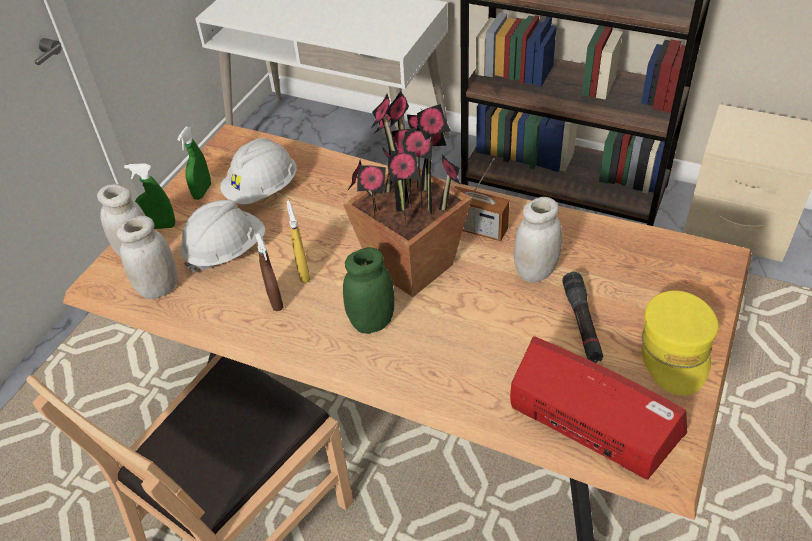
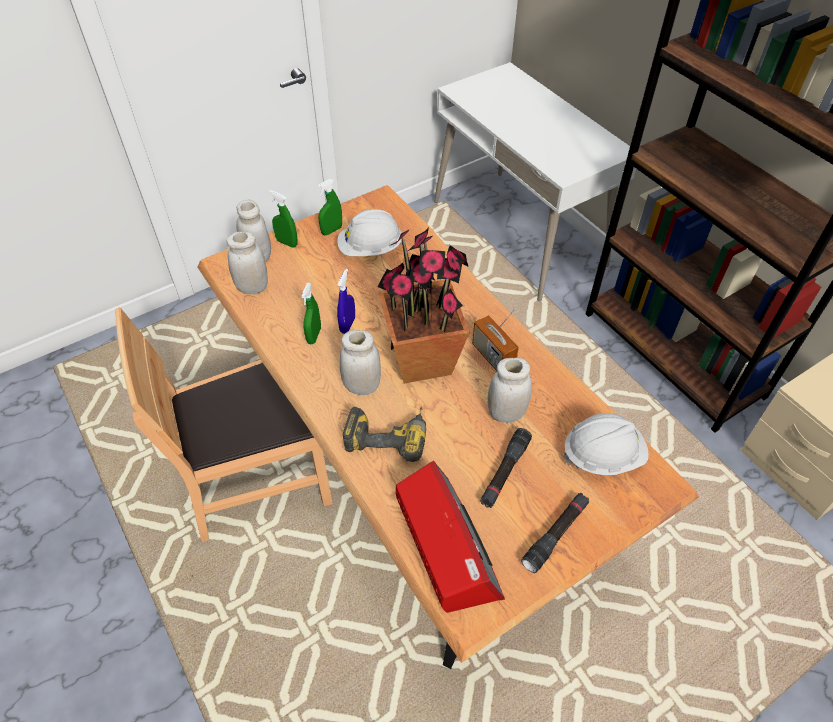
camera: 30 degrees right, 5 degrees up
white hard hat [180,200,266,273] -> white hard hat moved to [563,413,649,475]
brown spray bottle [255,233,283,311] -> green spray bottle [301,283,321,344]
yellow spray bottle [287,201,311,283] -> blue spray bottle [337,269,355,334]
green jar [343,247,394,334] -> white jar [340,330,381,395]
yellow cap [641,291,719,395] -> black flashlight [521,493,590,573]
none -> power drill [343,407,426,462]

